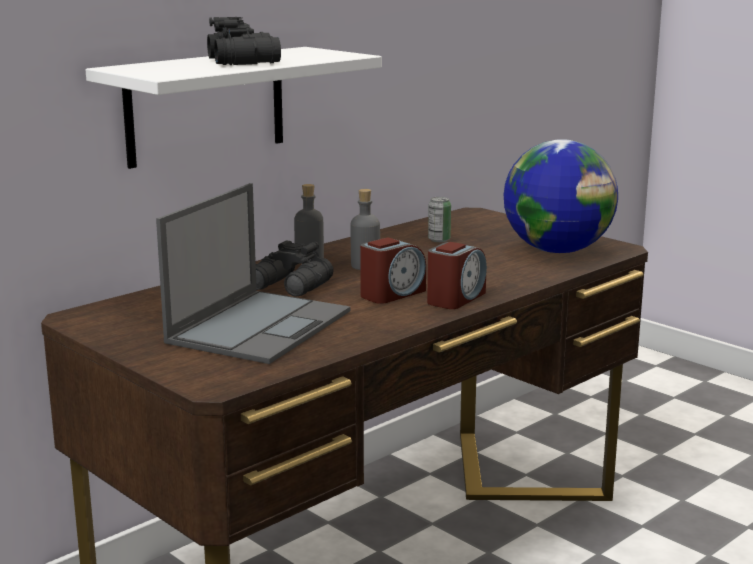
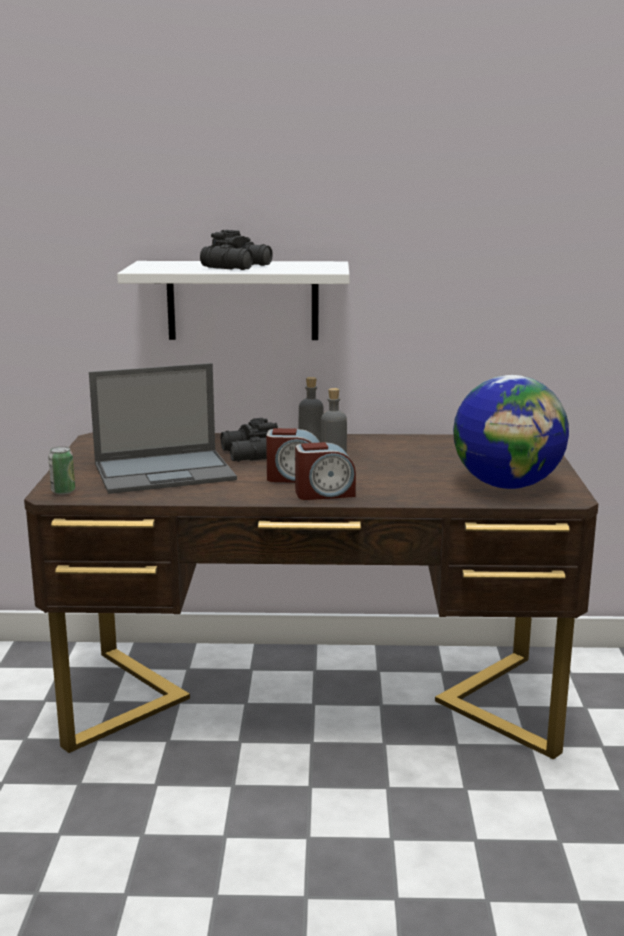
camera: 45 degrees right, 0 degrees up
can [428,197,451,242] -> can moved to [48,446,75,495]

